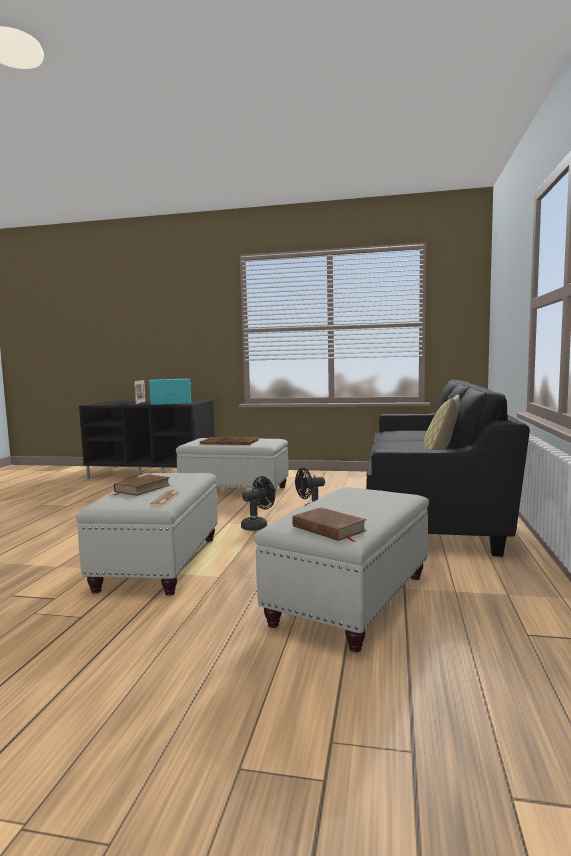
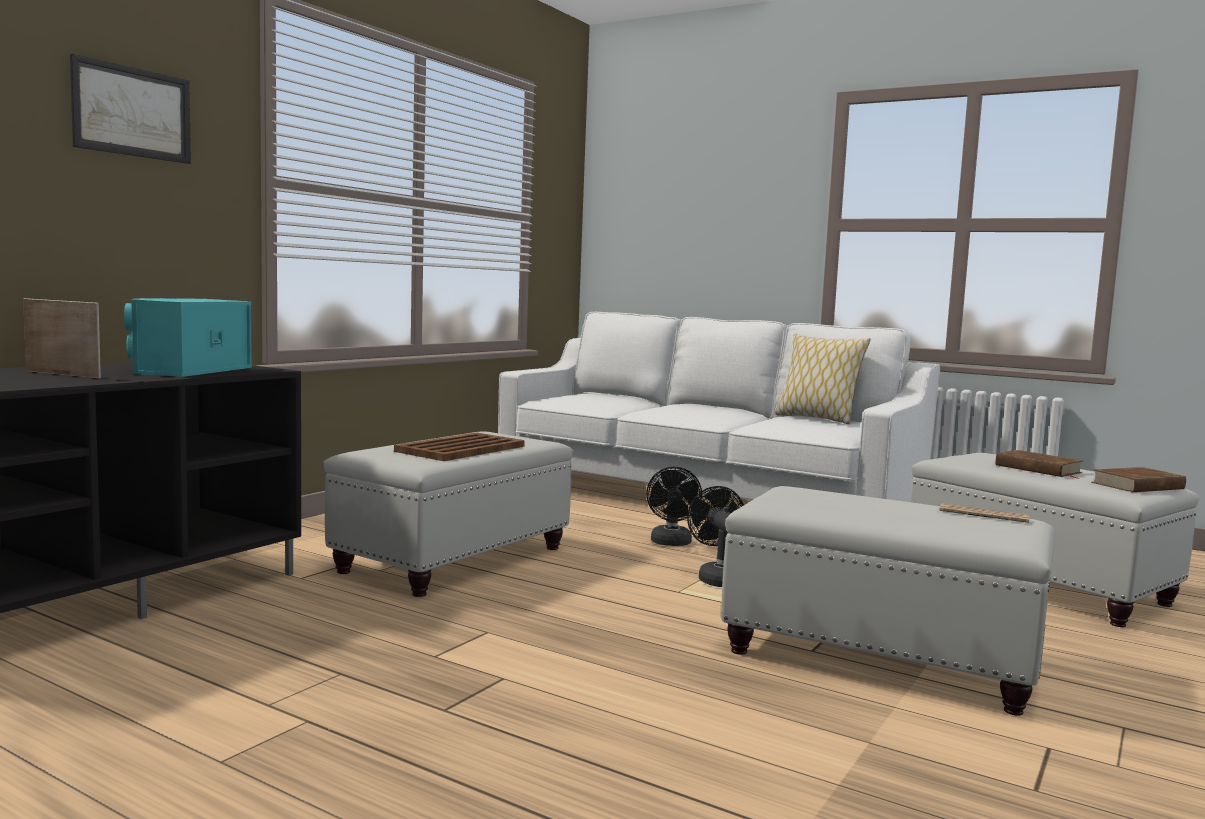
camera: 70 degrees left, 0 degrees up
brown book [114,474,170,496] -> brown book moved to [996,450,1082,479]
black sofa [366,379,530,557] -> white sofa [498,312,940,502]
none -> picture [70,53,191,164]

